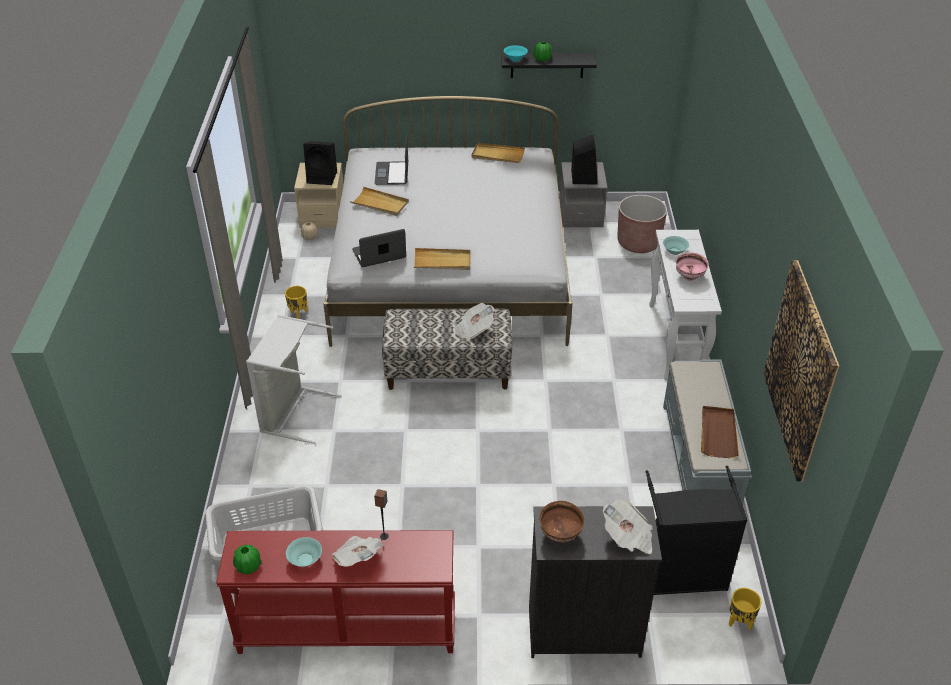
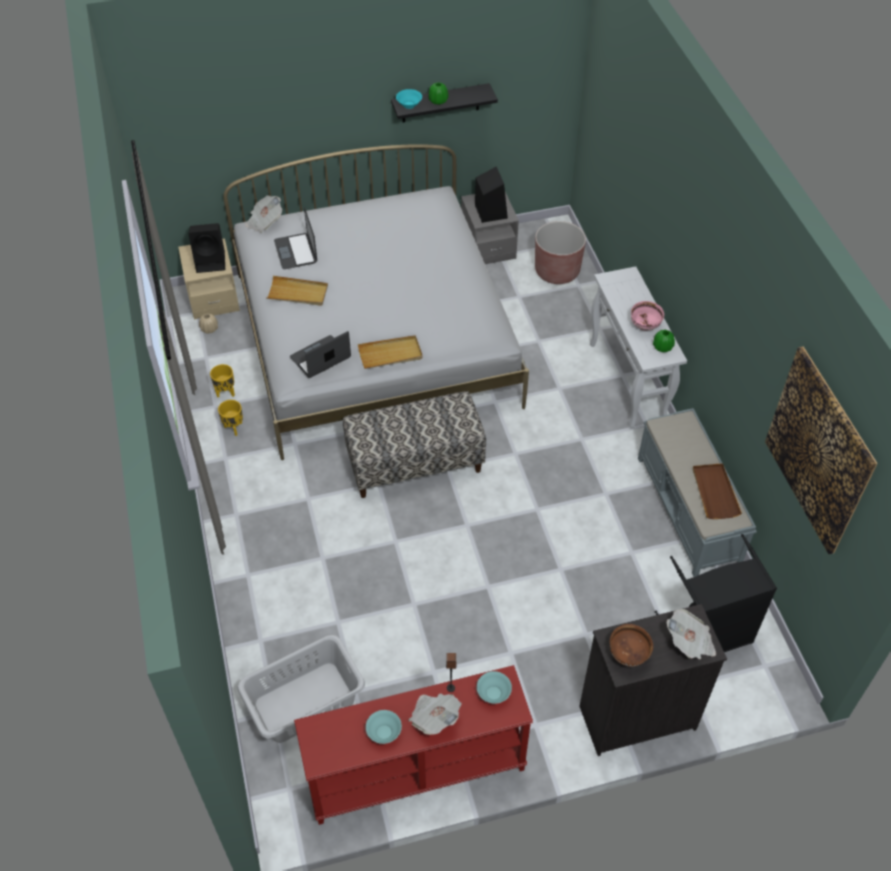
camera: 15 degrees left, 10 degrees up
green vase [233,544,261,574] -> green vase moved to [653,330,675,352]
grey laundry basket [246,315,342,444] -> none
newspaper [453,303,495,340] -> newspaper moved to [245,195,282,233]
beige tray [471,143,525,163] -> none
turquoise bowl [663,236,689,255] -> turquoise bowl moved to [477,671,512,704]
yellow planter [728,588,761,630] -> yellow planter moved to [210,364,235,397]

